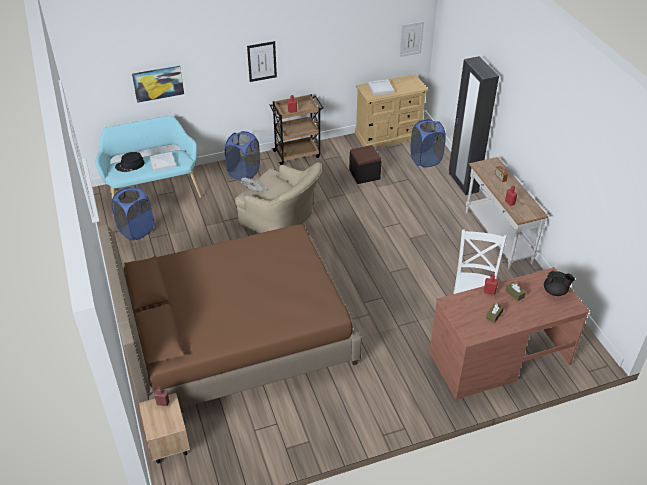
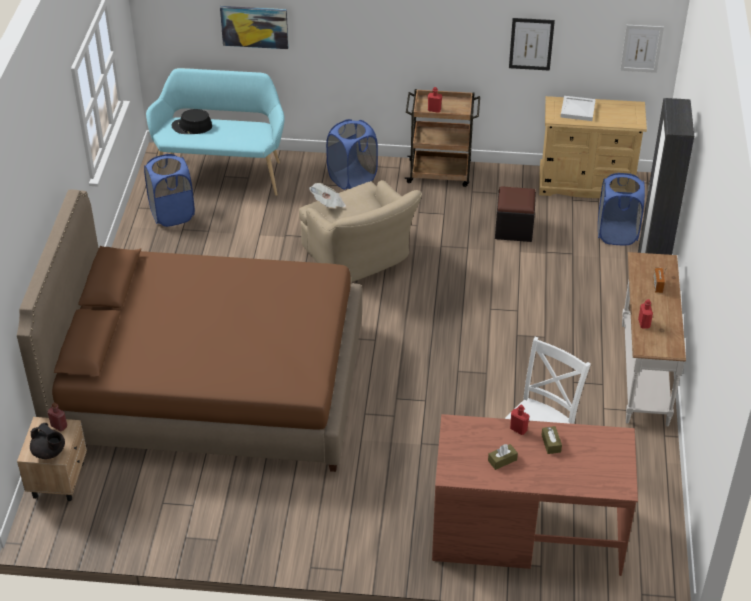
camera: 25 degrees right, 0 degrees up
white tray [149,152,176,172] -> none
picture [247,41,277,82] -> picture moved to [509,18,555,71]
black teapot [544,271,575,296] -> black teapot moved to [30,423,65,459]

